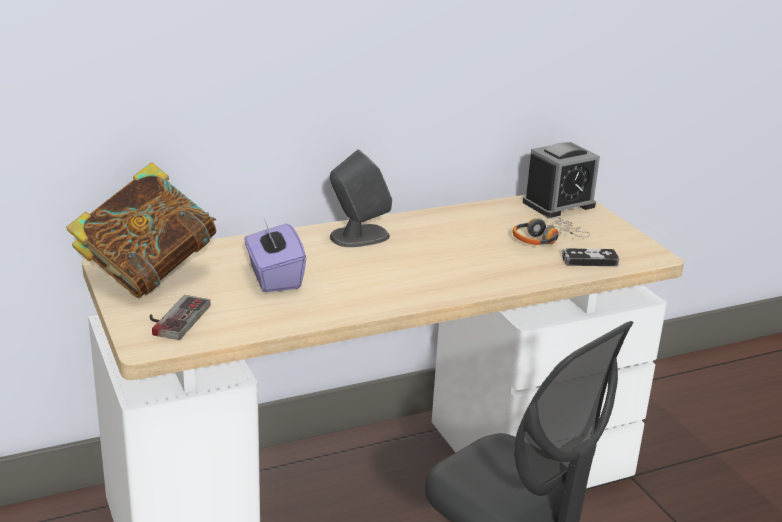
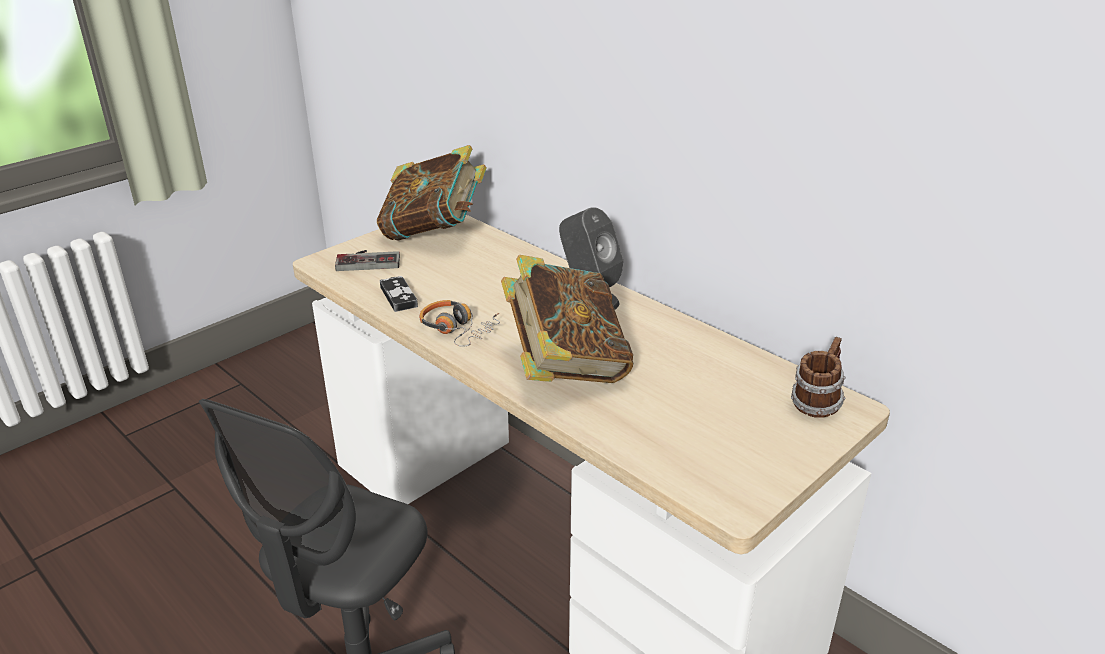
camera: 70 degrees right, 5 degrees up
purple tissue box [244,219,306,292] -> none
headphones [513,215,590,245] -> headphones moved to [419,300,500,347]
alarm clock [523,142,600,218] -> mug [791,337,846,418]
game controller [562,248,619,266] -> game controller moved to [380,276,418,312]
none -> book [501,255,633,383]

